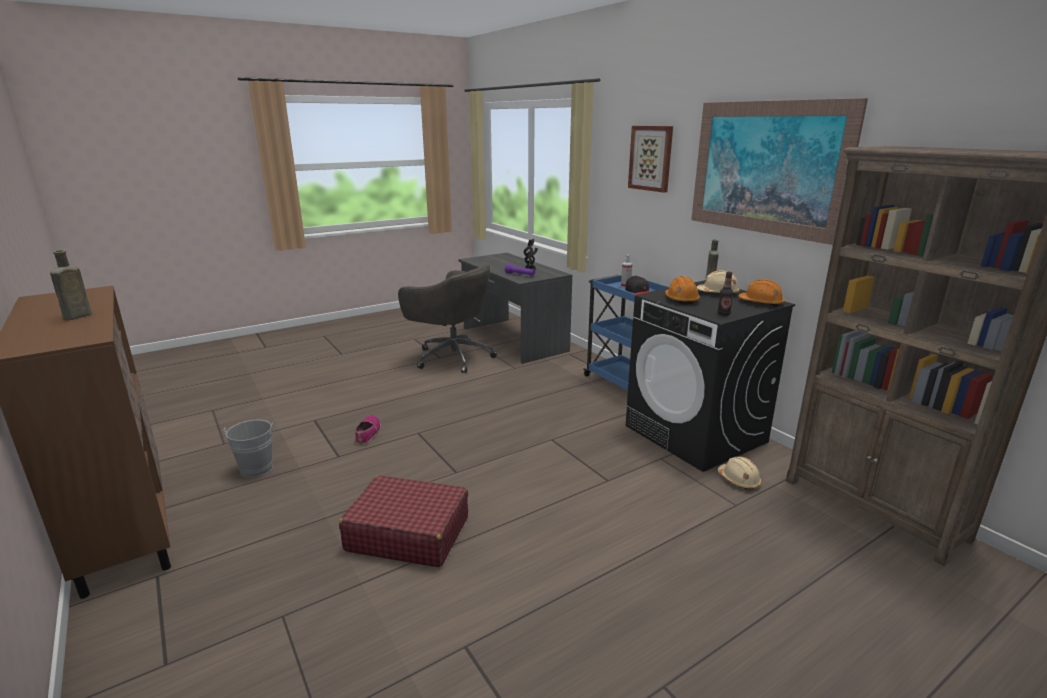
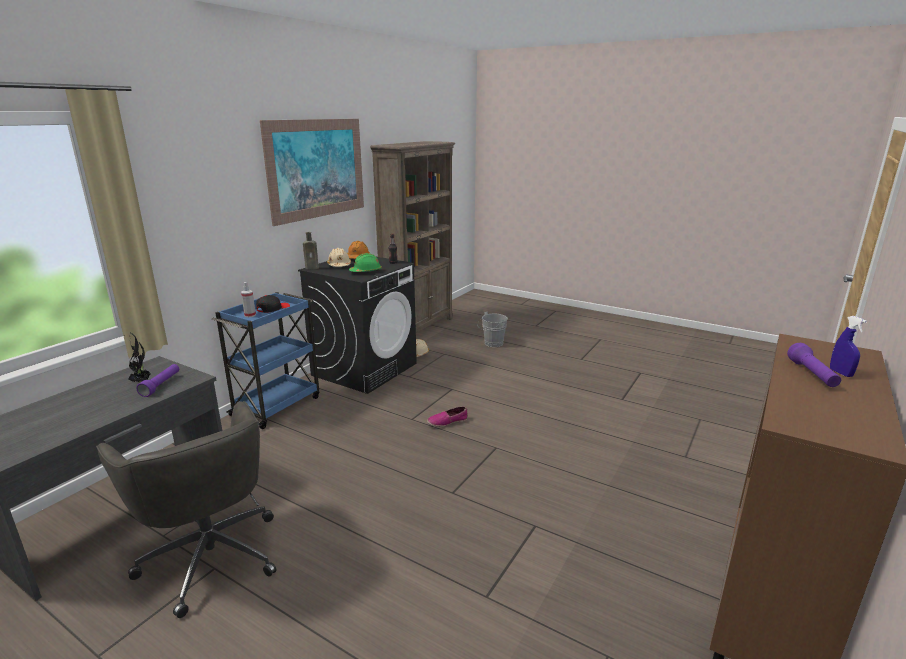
camera: 115 degrees left, 0 degrees up
brown bottle [50,250,92,320] -> purple flashlight [787,343,841,387]
grey bucket [223,420,274,477] -> grey bucket moved to [477,312,508,347]
red suitcase [339,476,468,567] -> none
shoe [355,416,381,445] -> shoe moved to [427,406,468,427]
grey office chair [398,264,497,373] -> grey office chair turned 135 degrees clockwise [96,401,276,618]
picture [628,126,673,193] -> none
orange hard hat [665,276,700,305] -> green hard hat [349,253,382,272]
none -> blue spray bottle [830,316,867,377]

